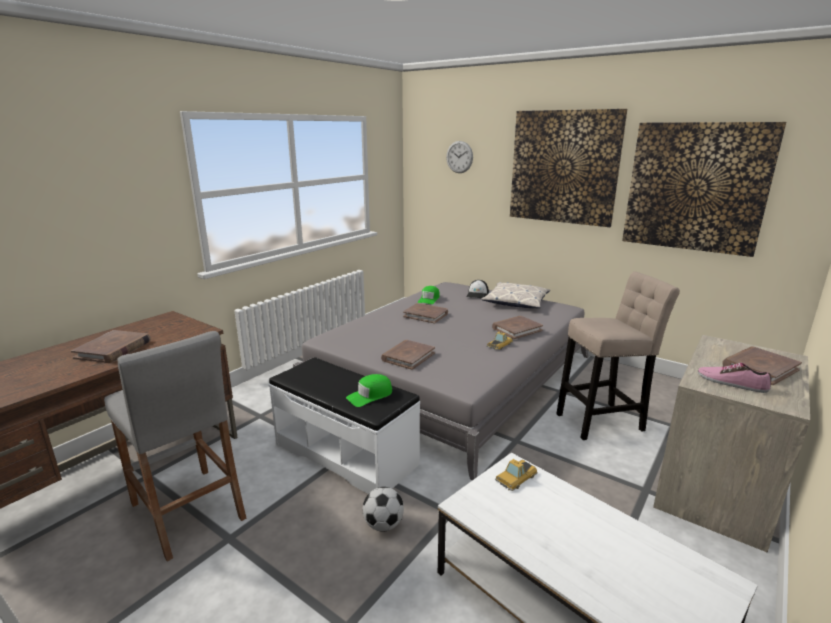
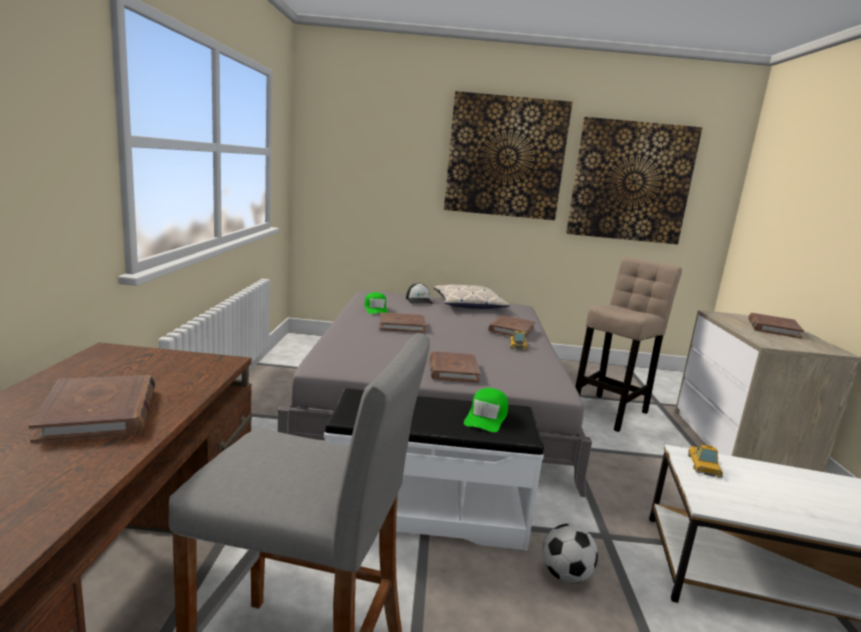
camera: 35 degrees left, 5 degrees down
wall clock [446,141,473,173] -> none
shoe [698,363,771,393] -> none

